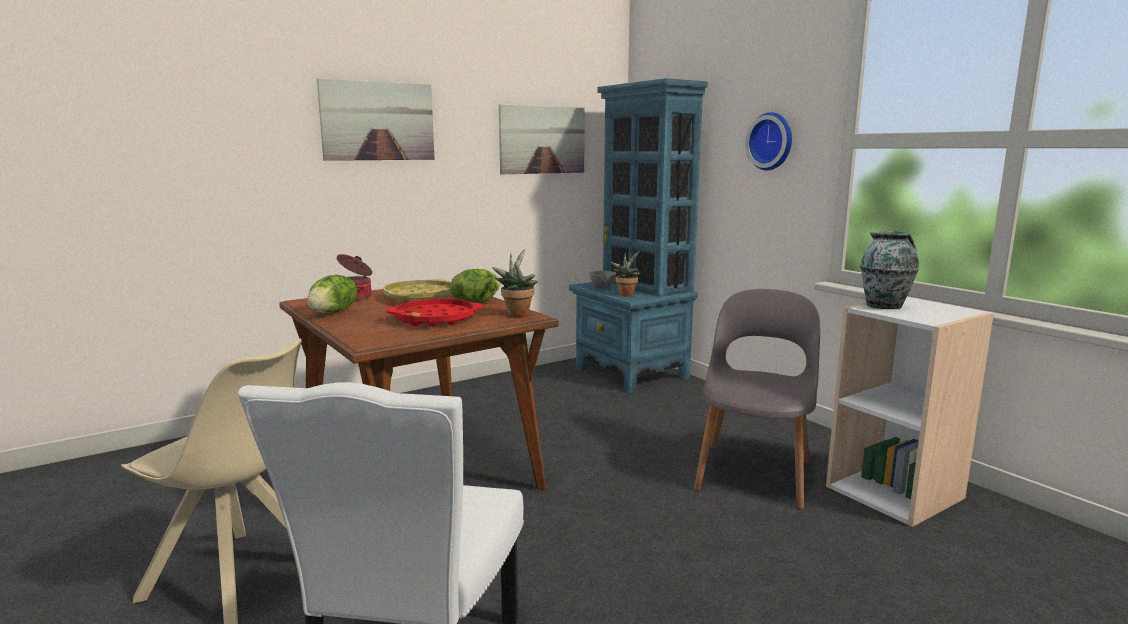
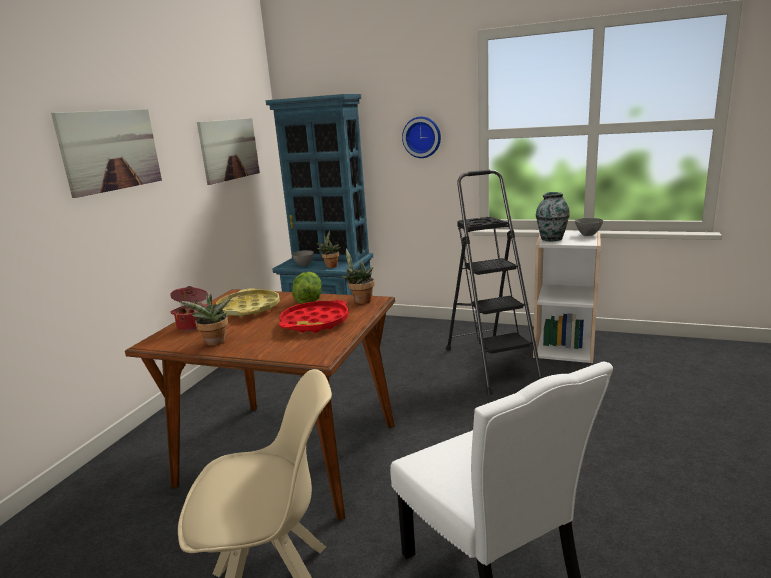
camera: 35 degrees left, 5 degrees up
lettuce [307,275,357,314] -> potted plant [178,292,232,346]
grey chair [694,289,820,509] -> step ladder [445,170,543,395]
none -> grey bowl [575,218,603,236]

